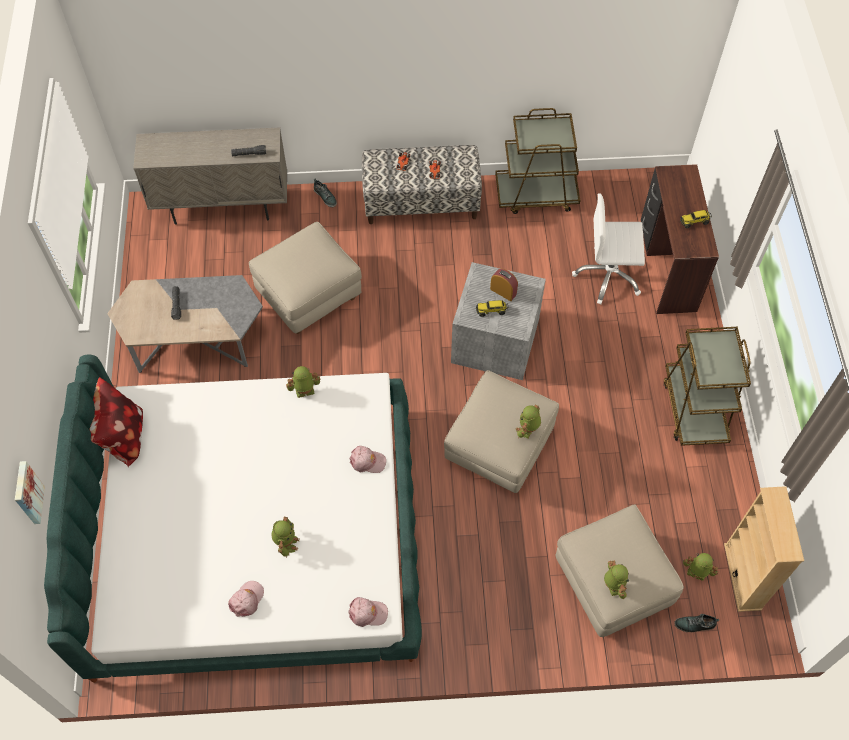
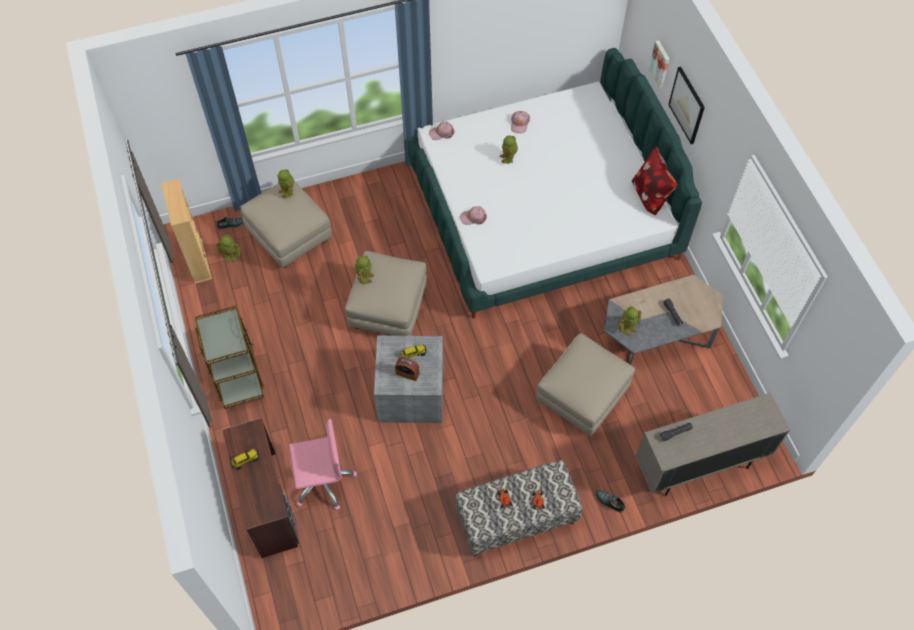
camera: 165 degrees right, 0 degrees up
toy robot [286,366,320,398] -> toy robot moved to [618,306,642,336]
brown cart [495,108,580,214] -> none
white office chair [572,193,645,304] -> pink office chair [289,419,357,510]
none -> picture [668,66,705,144]

